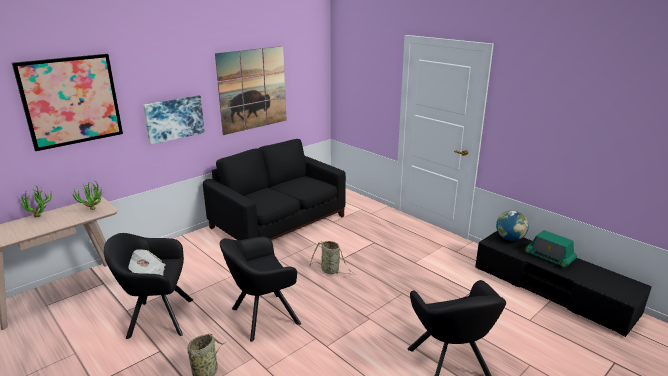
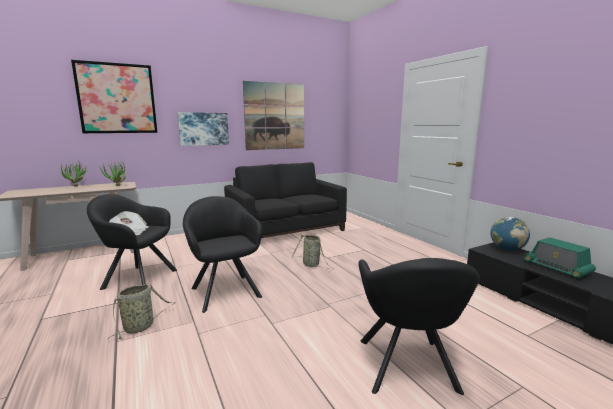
camera: 15 degrees right, 10 degrees down
black armchair [220,237,301,342] -> black armchair turned 75 degrees clockwise [183,196,262,313]

